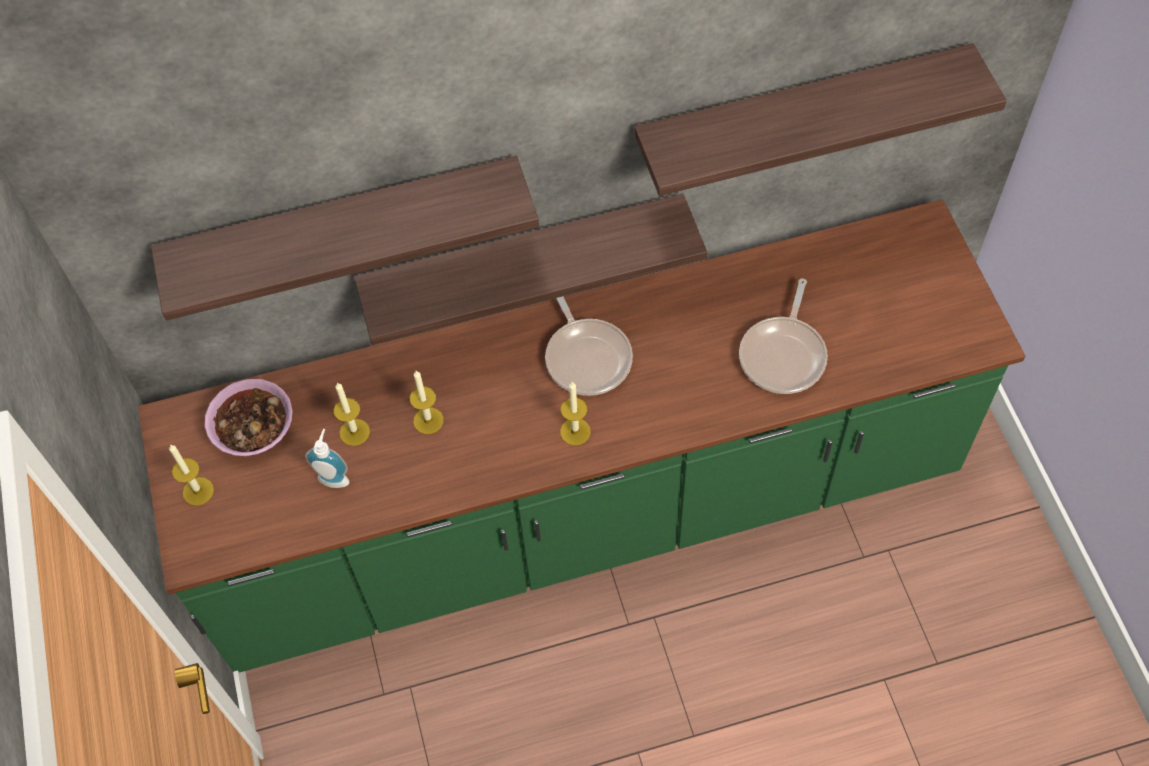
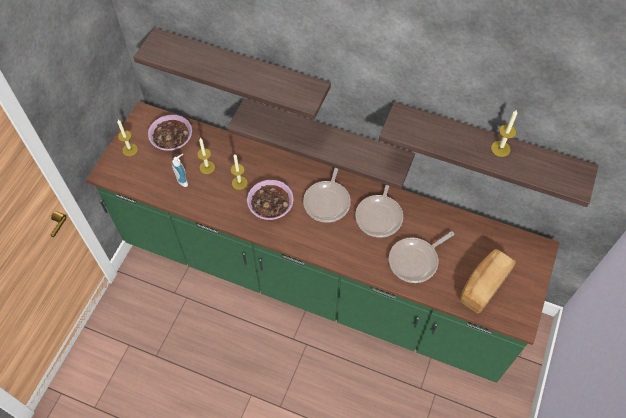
camera: 35 degrees right, 0 degrees up
candle [560,382,591,446] -> candle moved to [491,109,517,157]
none -> bowl [247,180,294,220]
none -> frying pan [355,185,403,237]
none -> bread [460,249,516,314]

